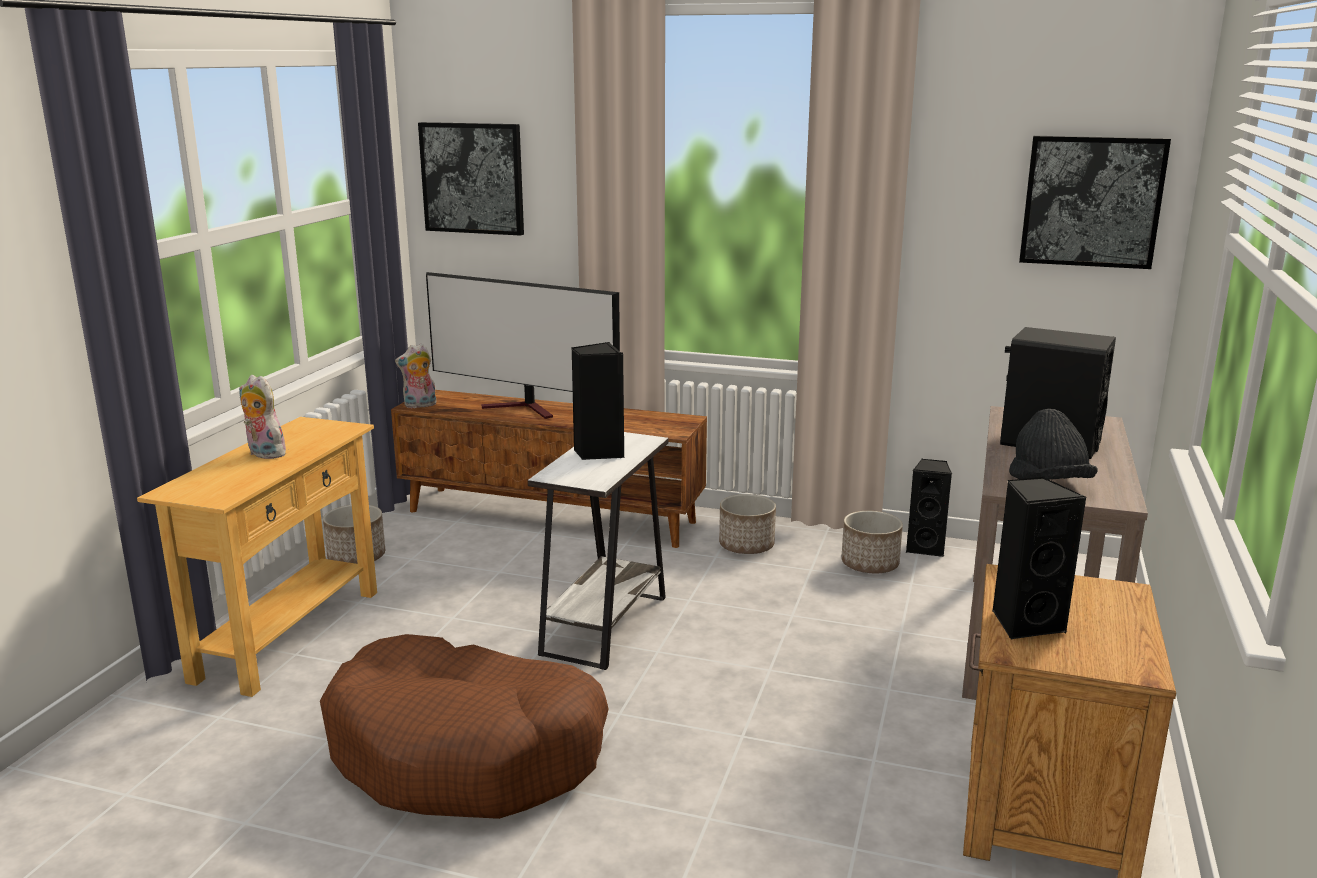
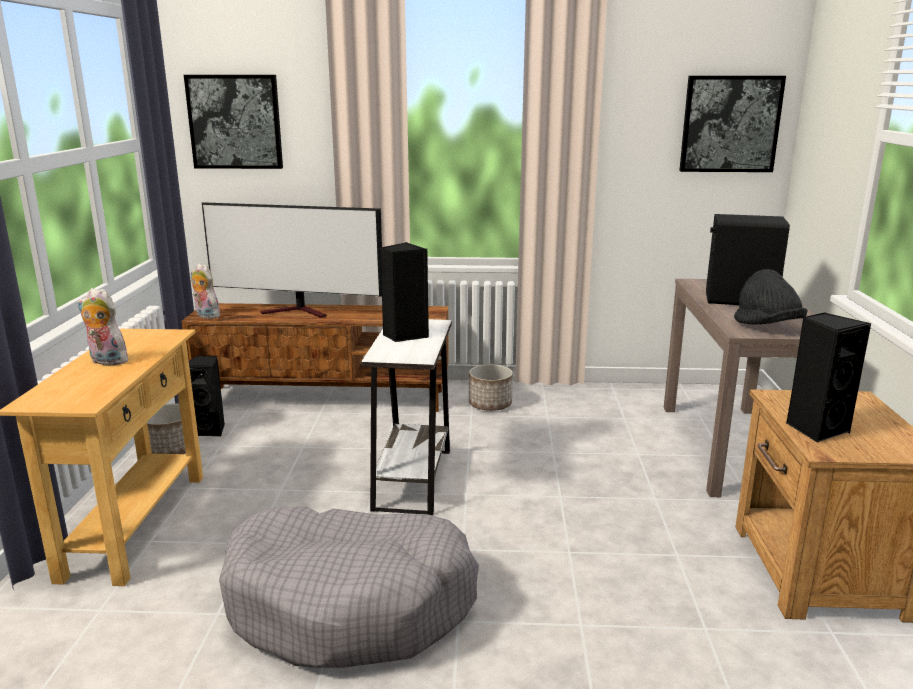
camera: 15 degrees left, 0 degrees up
brown dog bed [320,634,609,819] -> grey dog bed [219,506,479,668]
plush toy [395,343,437,408] -> plush toy turned 75 degrees clockwise [191,264,220,319]
planter [841,511,903,573] -> none
black speaker [906,459,952,557] -> black speaker moved to [189,356,225,436]

